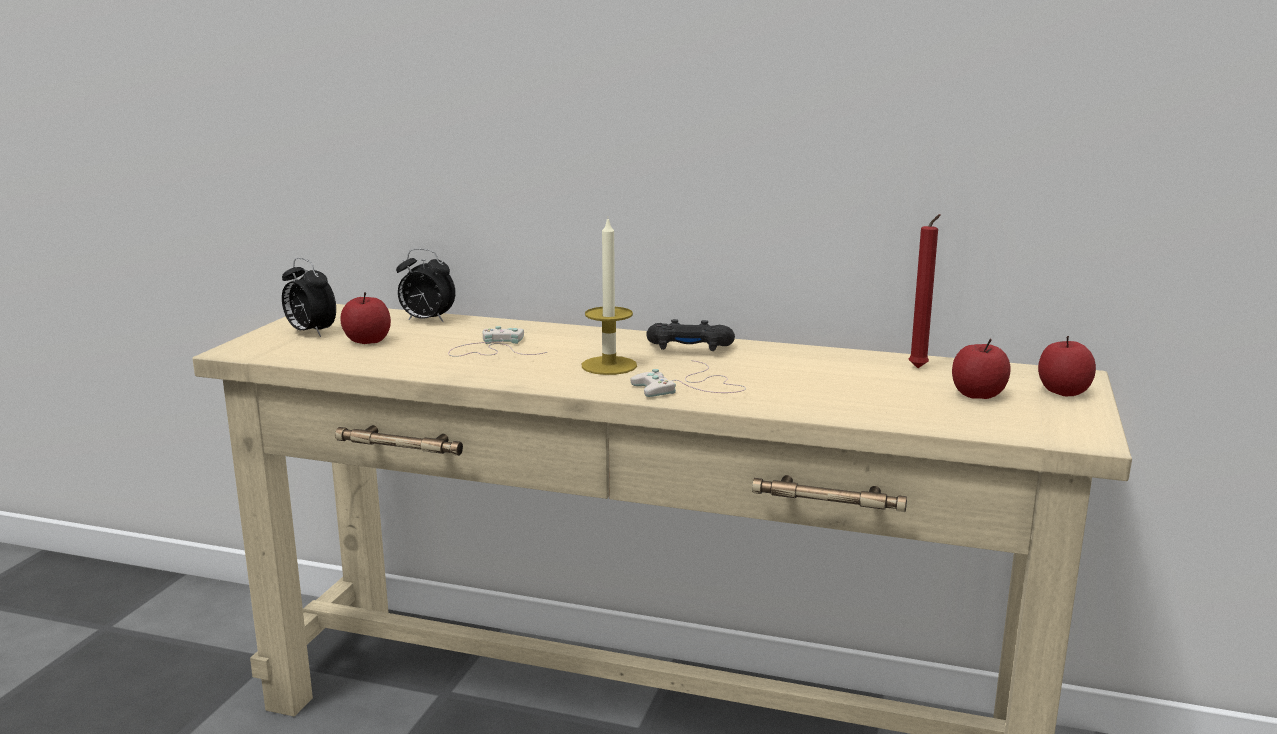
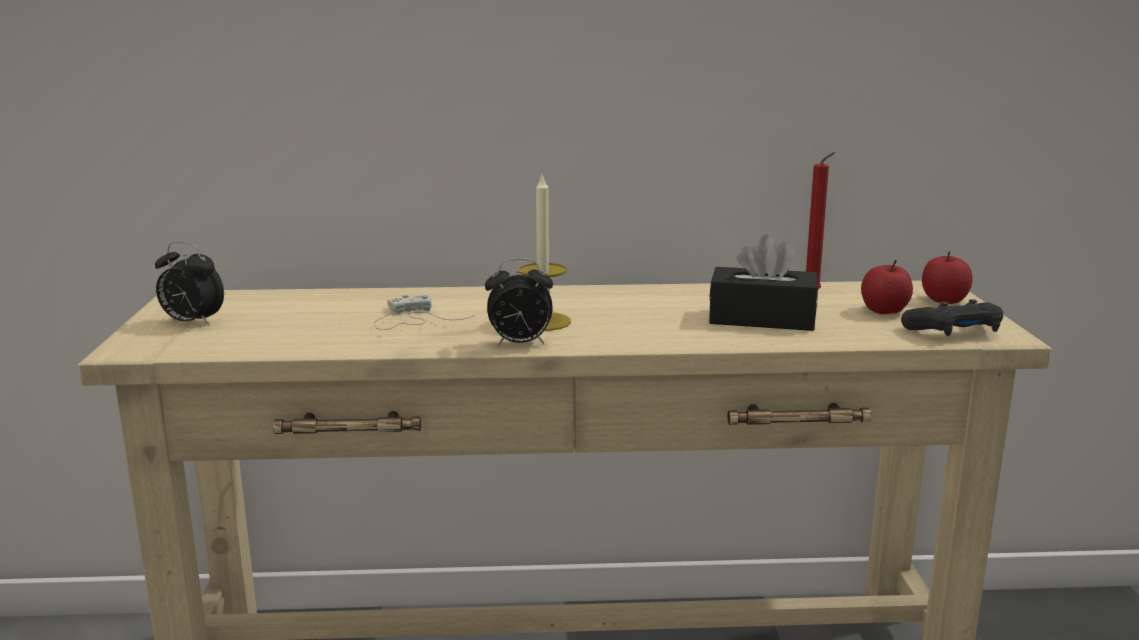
camera: 20 degrees left, 0 degrees up
apple [340,292,391,344] -> none
alarm clock [396,249,456,323] -> alarm clock moved to [485,258,553,346]
white game controller [630,360,746,397] -> none
black game controller [646,319,735,351] -> black game controller moved to [901,299,1003,336]
none -> black tissue box [709,235,818,331]

